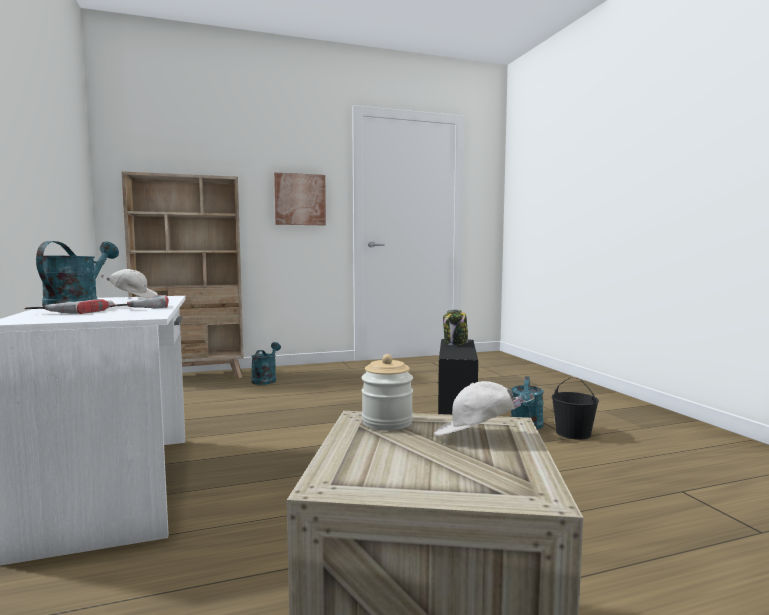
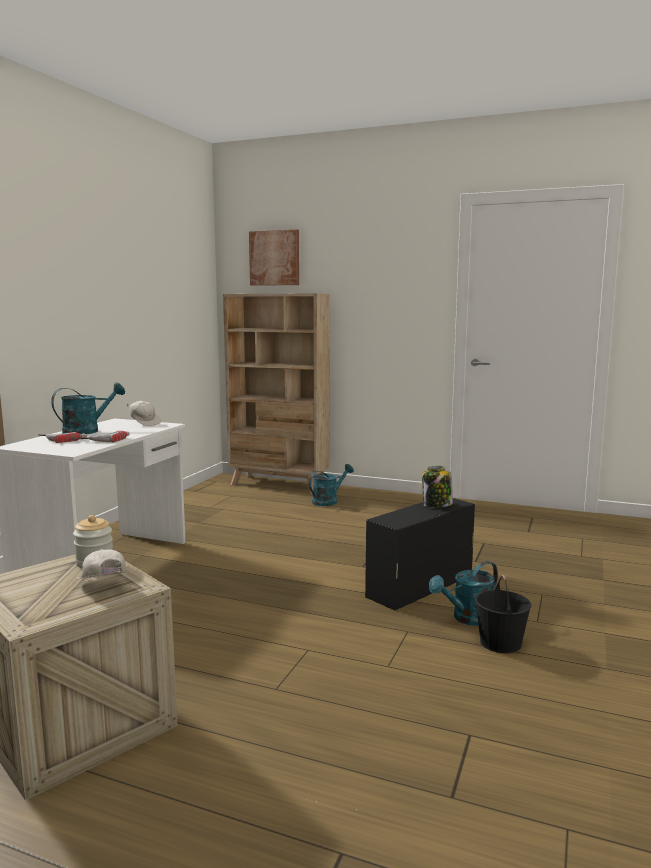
camera: 40 degrees right, 5 degrees up
picture [274,173,326,225] -> picture moved to [249,230,299,286]

